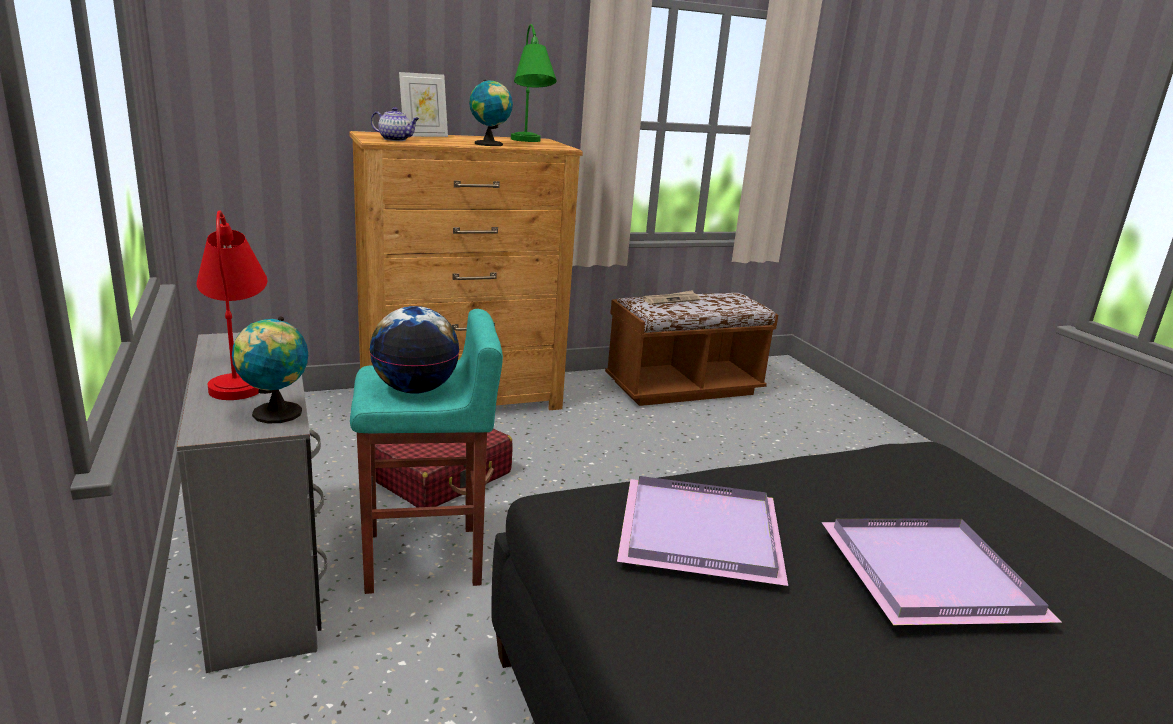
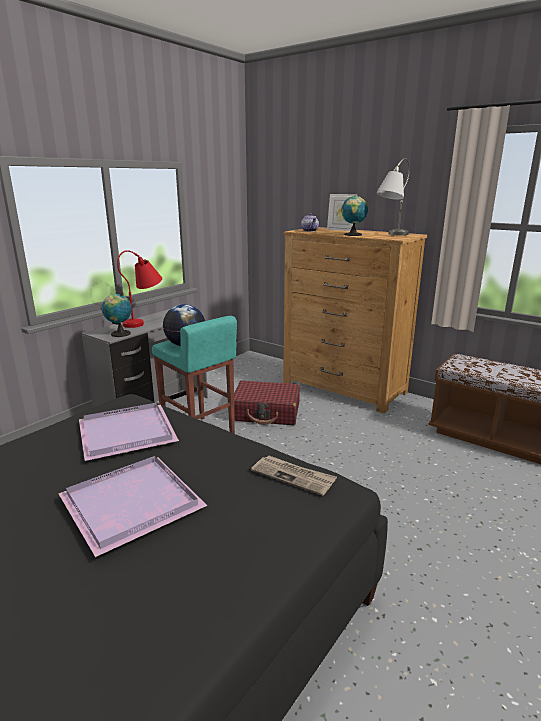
camera: 60 degrees right, 0 degrees up
green table lamp [511,24,557,142] -> grey table lamp [376,158,410,235]
newspaper [643,290,700,305] -> newspaper moved to [251,456,337,496]

